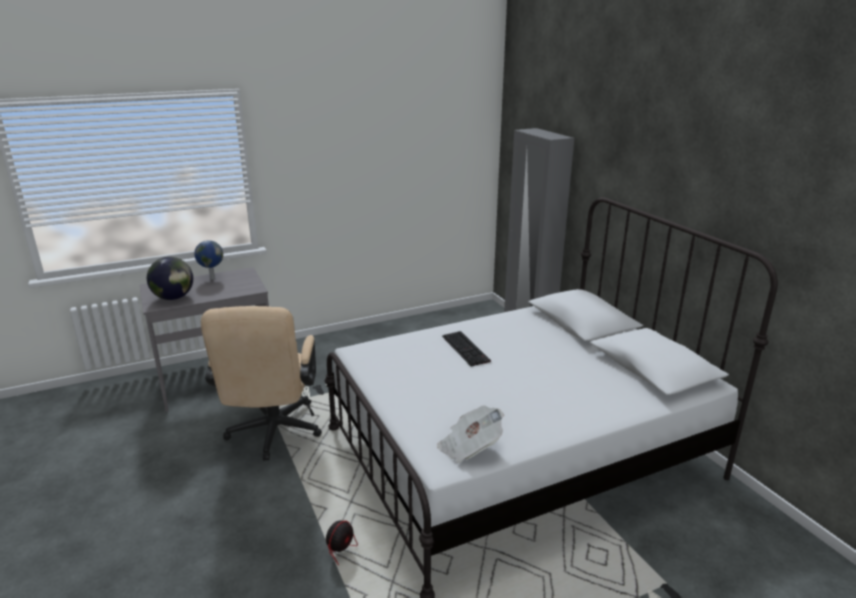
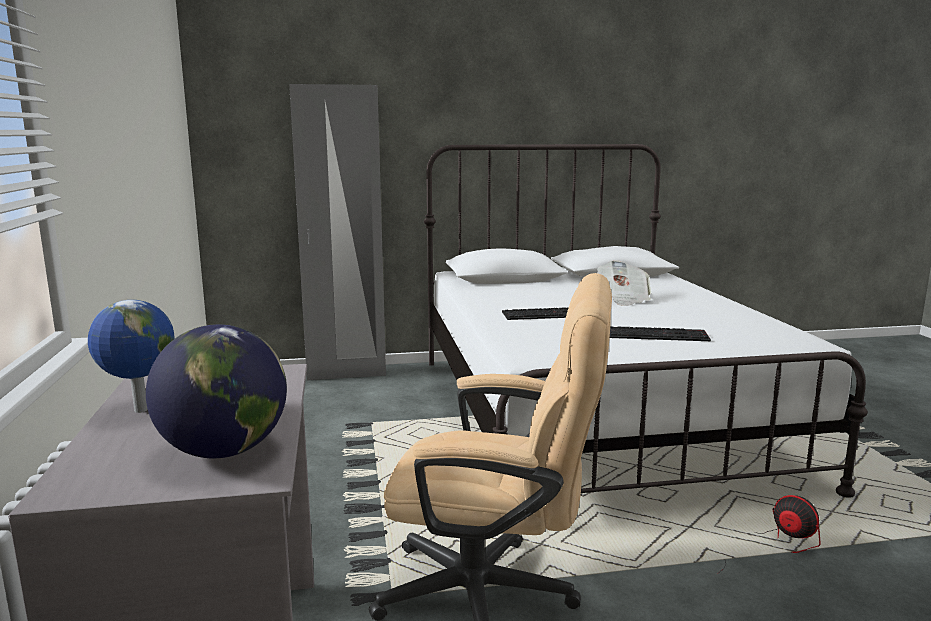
camera: 75 degrees left, 10 degrees down
newspaper [437,405,504,463] -> newspaper moved to [597,260,651,306]
none -> keyboard [610,326,711,341]

